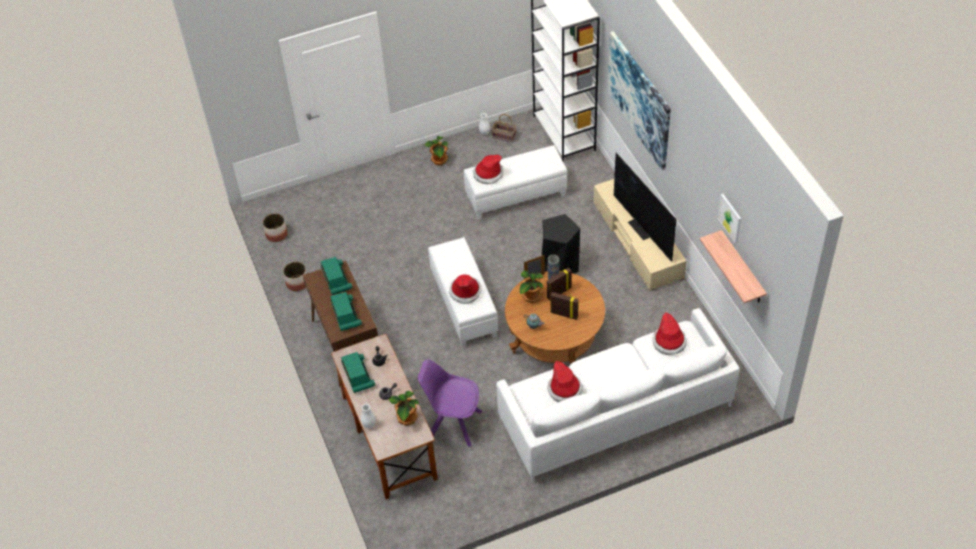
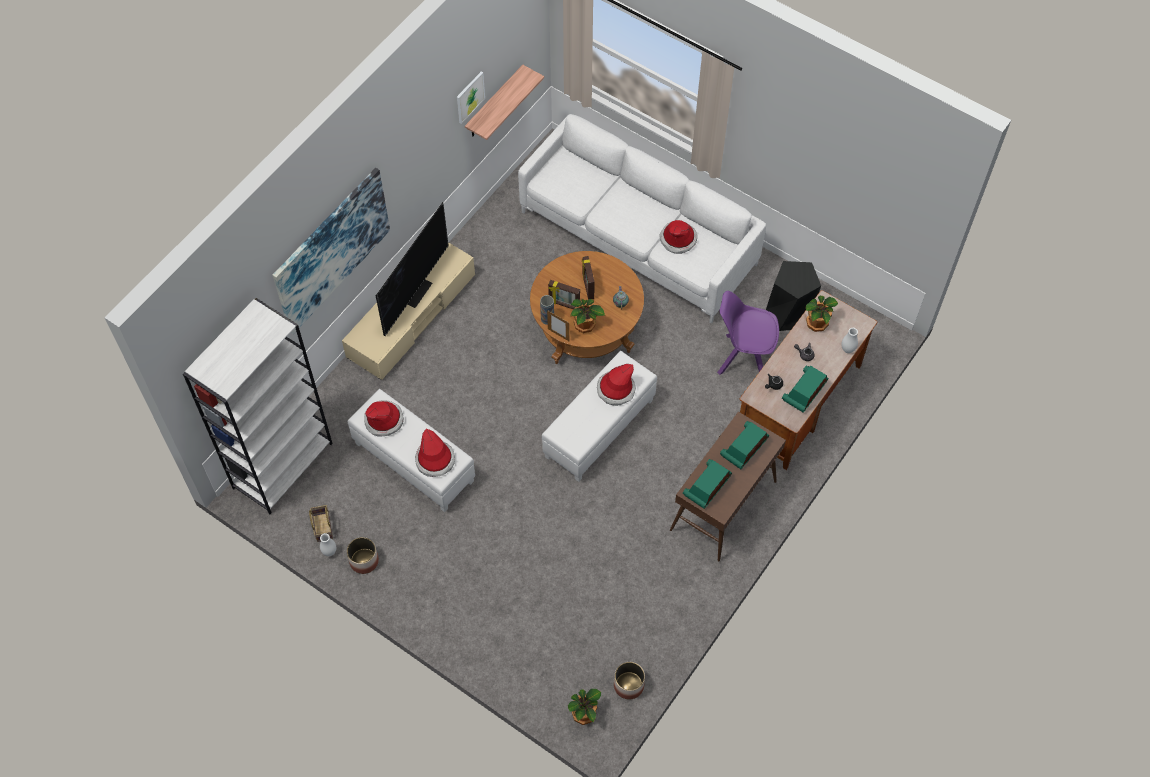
camera: 125 degrees left, 10 degrees up
planter [283,262,307,291] -> planter moved to [347,537,379,574]
purple chair [417,359,483,447] -> purple chair turned 120 degrees clockwise [717,291,779,375]
potted plant [425,136,449,165] -> potted plant moved to [568,689,601,725]
black stool [542,214,580,274] -> black stool moved to [766,261,821,331]
hat [653,312,687,355] -> hat moved to [364,400,404,437]

